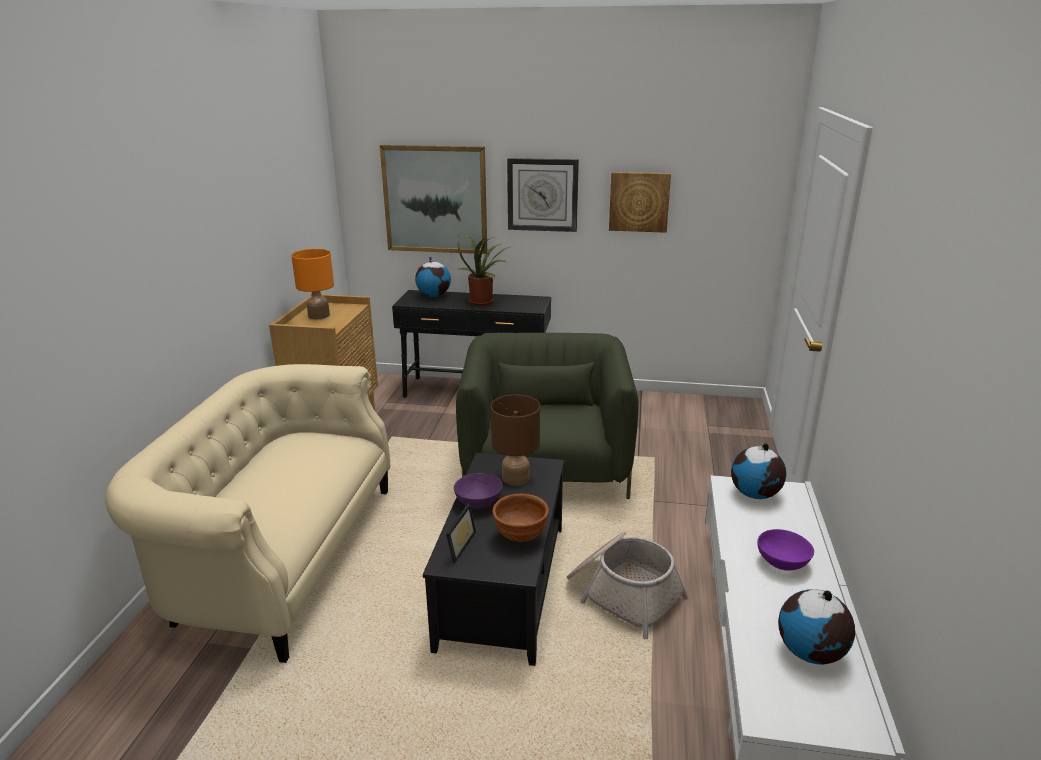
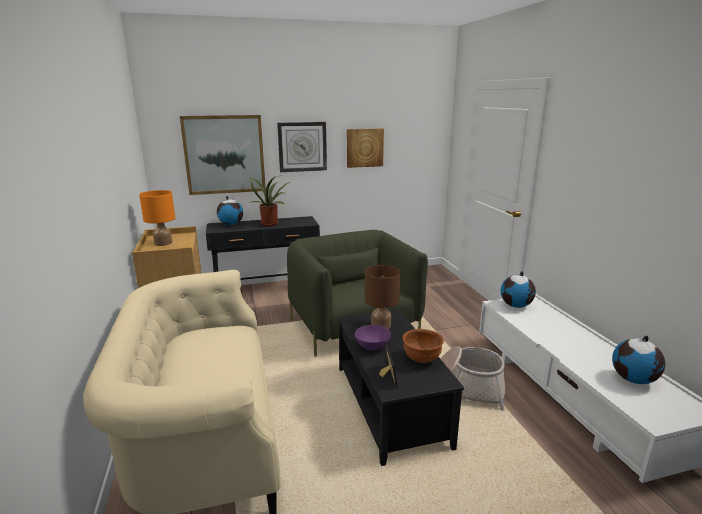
camera: 25 degrees left, 5 degrees down
purple bowl [757,529,814,571] -> none

